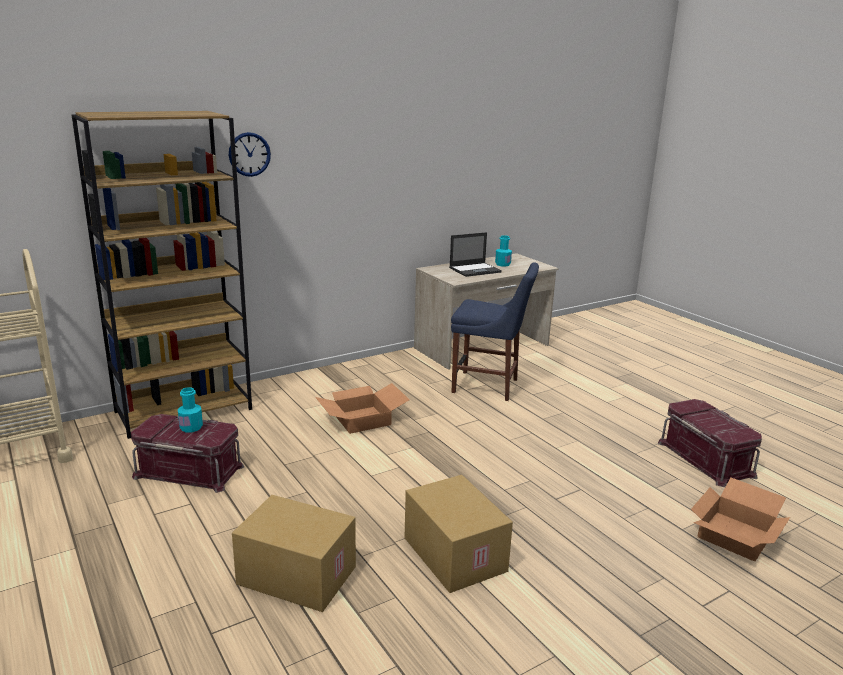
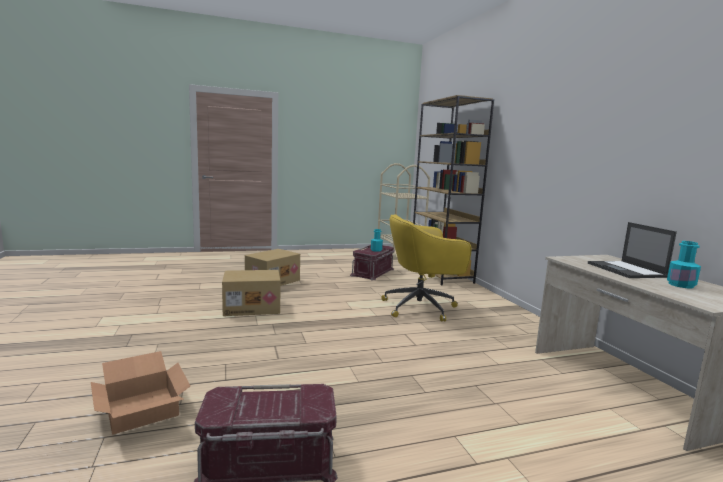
camera: 105 degrees right, 10 degrees down
wall clock [229,132,271,177] -> none
cardboard box [315,383,410,434] -> yellow office chair [381,214,471,322]
blue chair [451,262,539,401] -> none

